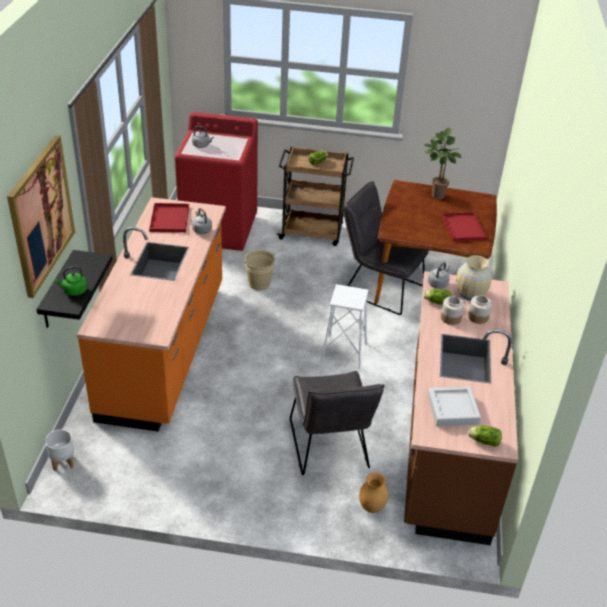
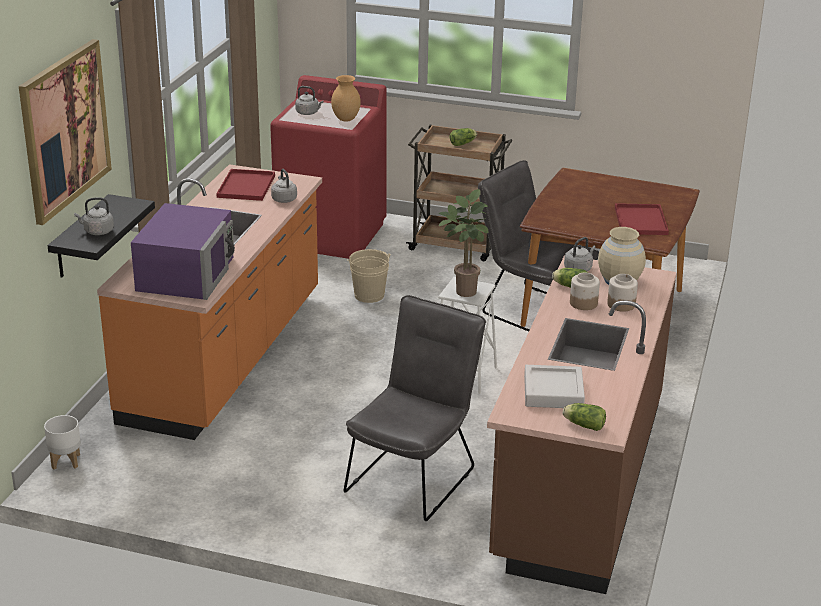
camera: 10 degrees right, 10 degrees down
green kettle [54,266,87,296] -> grey kettle [74,197,114,235]
grey chair [290,371,385,475] -> grey chair turned 150 degrees counterclockwise [344,295,486,521]
brown vase [359,472,388,513] -> brown vase moved to [331,75,361,122]
potted plant [424,128,462,199] -> potted plant moved to [439,189,489,297]
none -> purple microwave [131,203,235,300]

